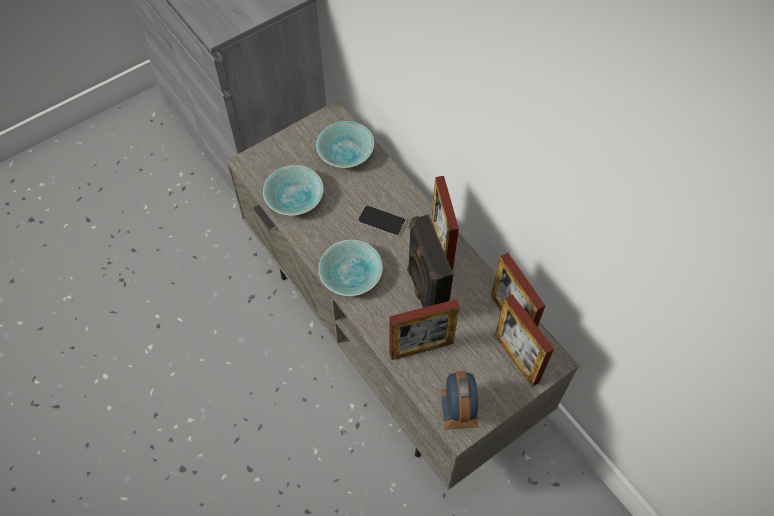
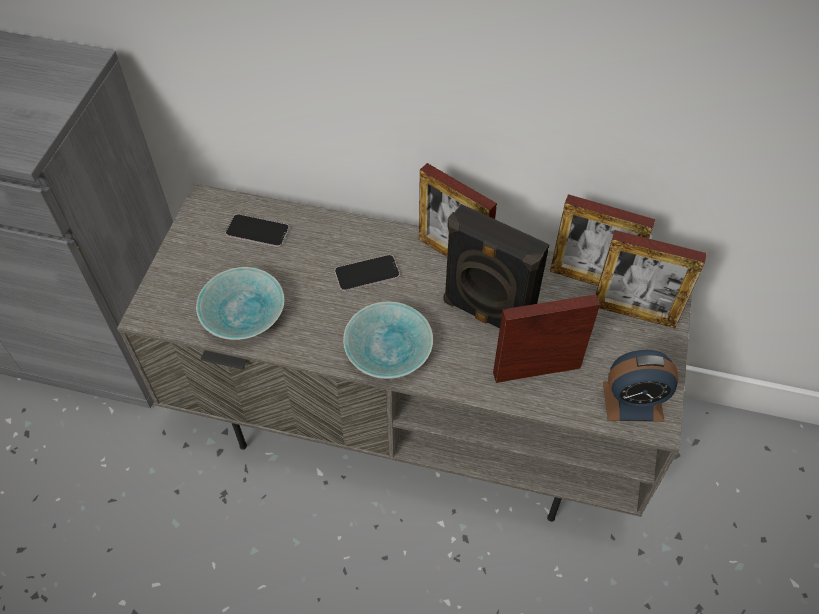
camera: 40 degrees left, 5 degrees down
turquoise bowl [316,121,374,168] -> phone [226,214,289,247]
picture frame [389,299,459,360] -> picture frame turned 135 degrees counterclockwise [493,294,600,383]
alarm clock [441,371,478,430] -> alarm clock turned 135 degrees clockwise [603,350,679,422]

